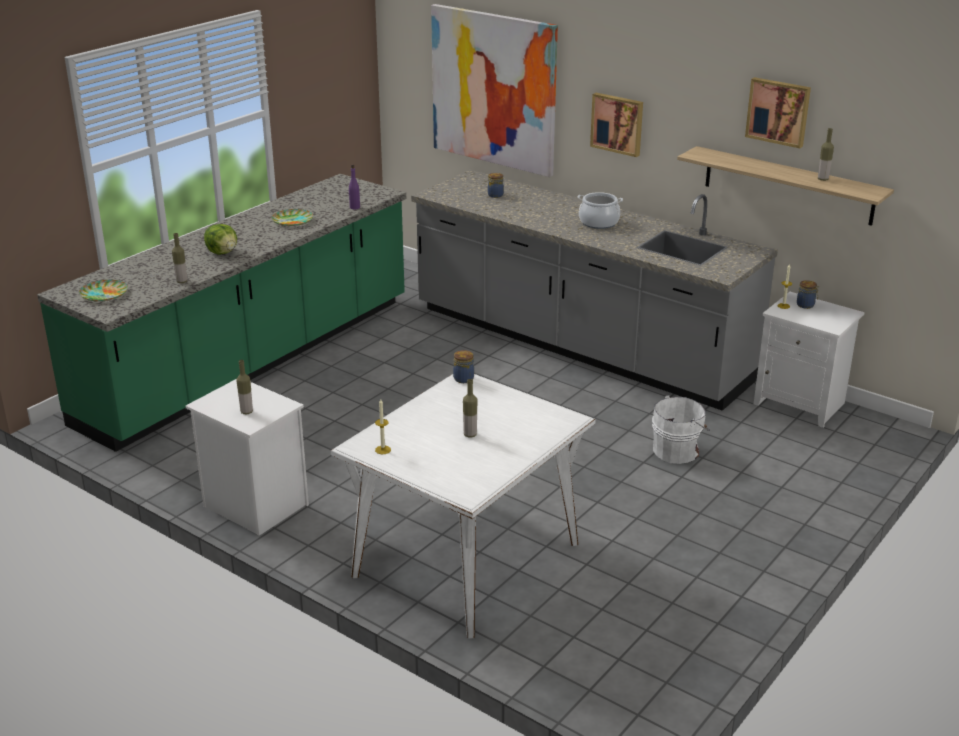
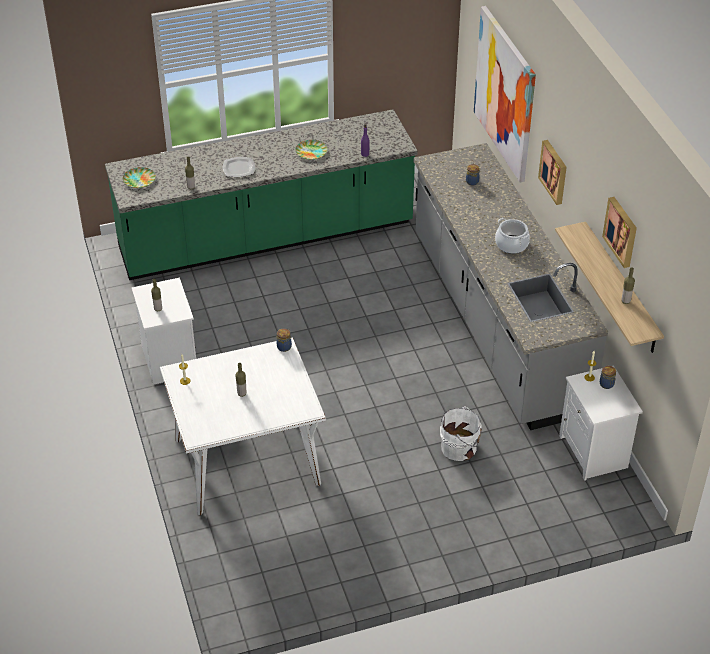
camera: 35 degrees right, 15 degrees up
lettuce [204,224,237,255] -> plate [223,157,255,177]

